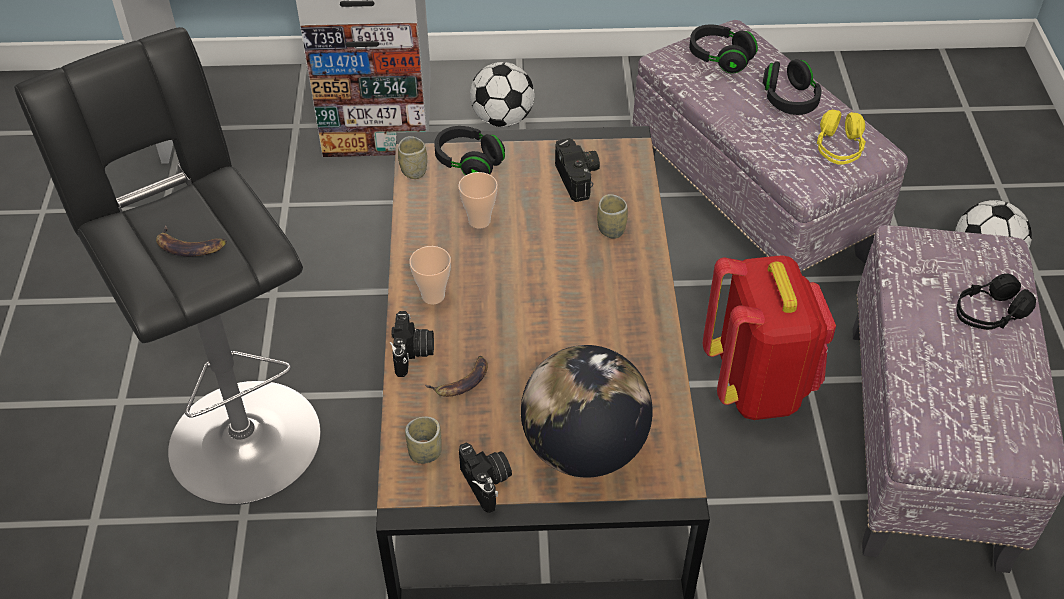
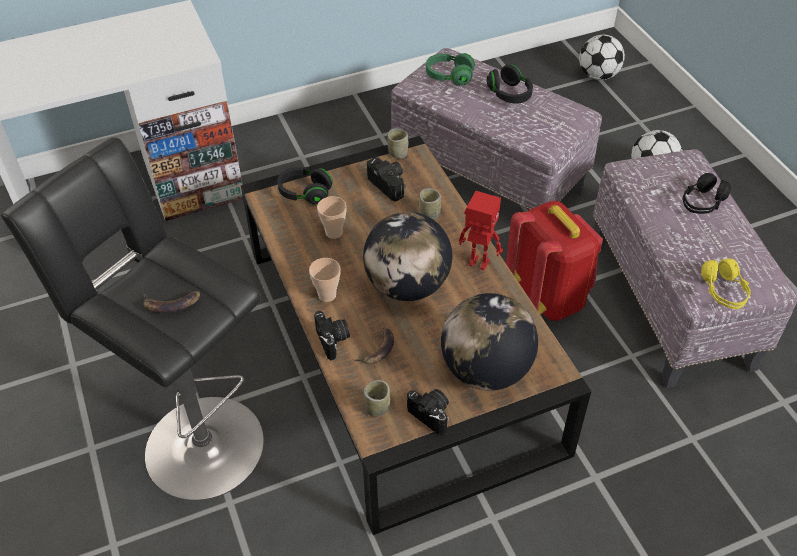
camera: 20 degrees left, 0 degrees up
cup [398,136,427,179] -> cup moved to [387,128,408,159]
football [470,62,534,127] -> football moved to [579,34,625,80]
black headphones [689,25,758,74] -> green headphones [426,53,475,86]
yellow headphones [817,110,866,165] -> yellow headphones moved to [701,258,751,309]
none -> globe [363,212,452,301]
none -> toy robot [459,191,503,270]

